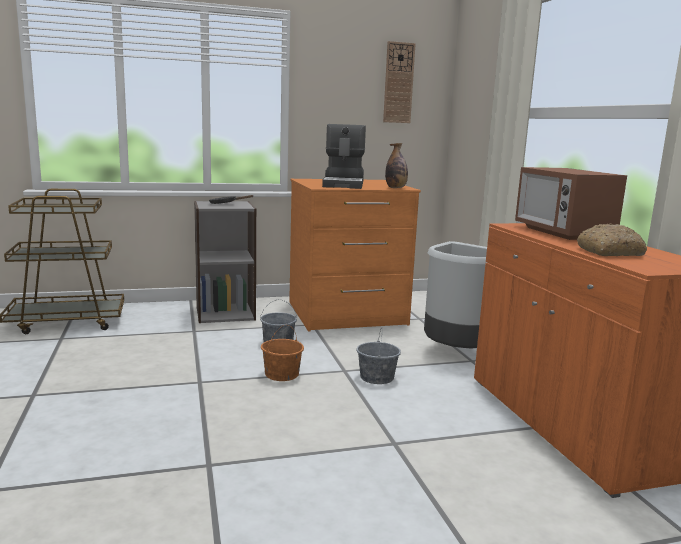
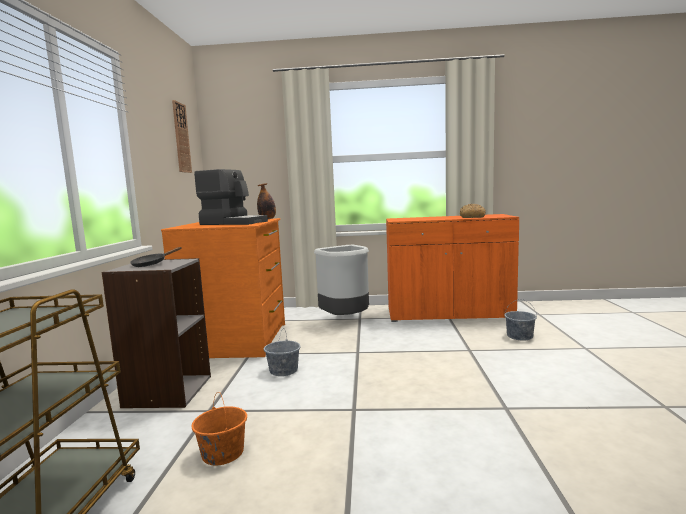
camera: 70 degrees left, 5 degrees down
orange bucket [261,325,304,381] -> orange bucket moved to [192,392,247,465]
grey bucket [356,327,401,384] -> grey bucket moved to [504,299,537,340]
microwave [515,167,627,240] -> none

